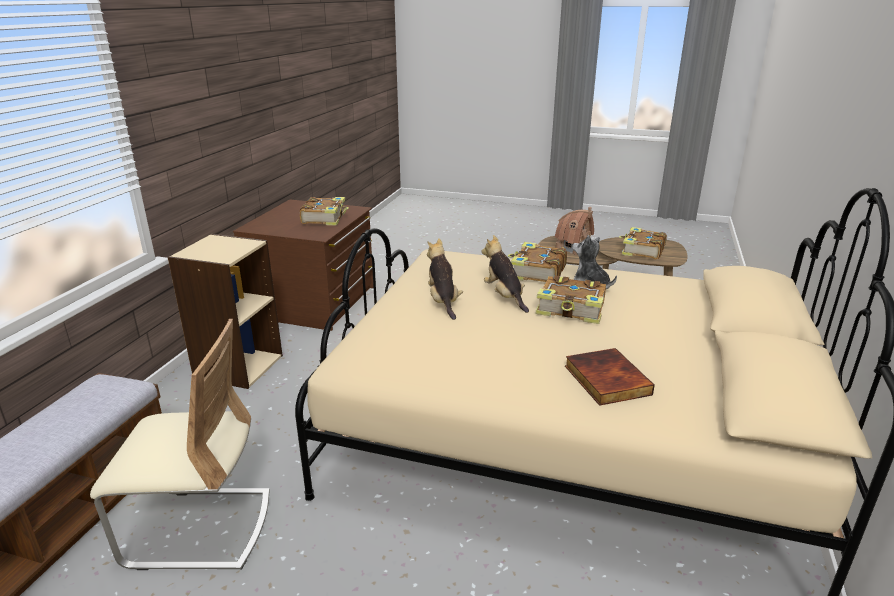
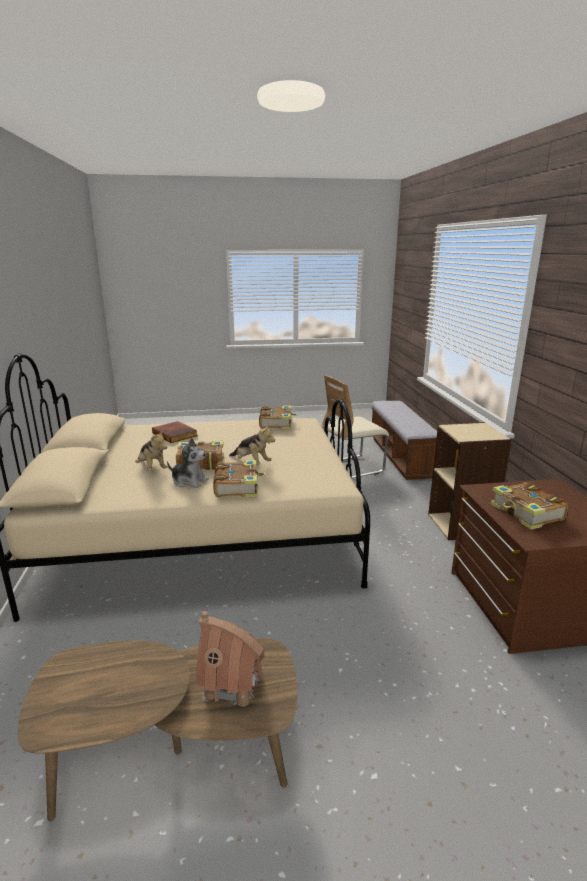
camera: 155 degrees right, 5 degrees down
plush toy [427,238,463,320] -> plush toy moved to [135,429,167,471]
book [619,227,667,259] -> book moved to [259,406,298,429]

